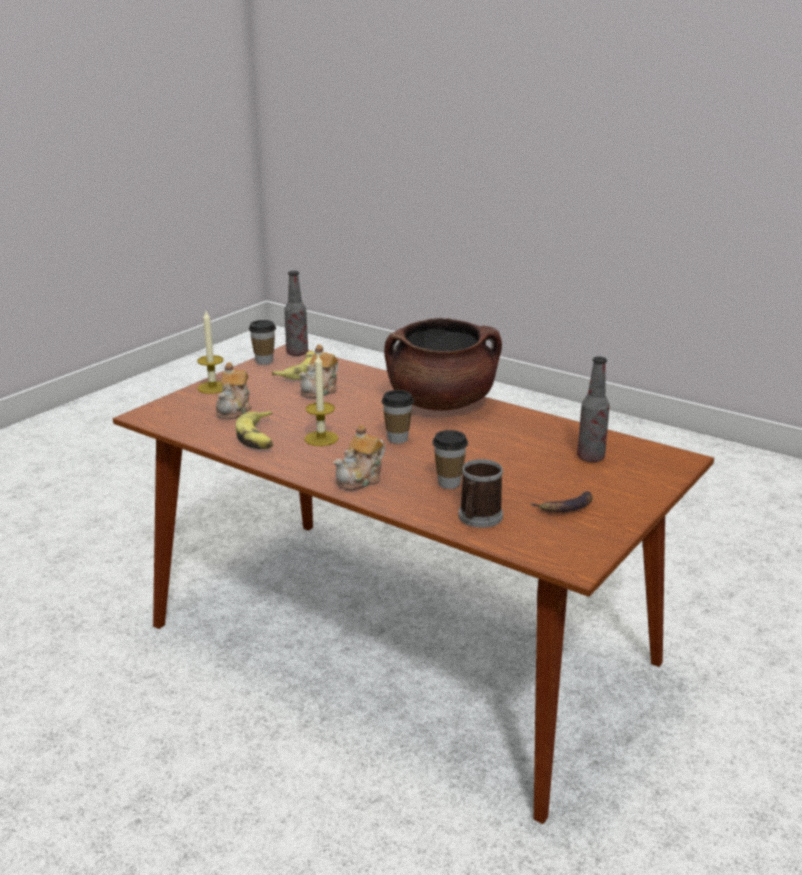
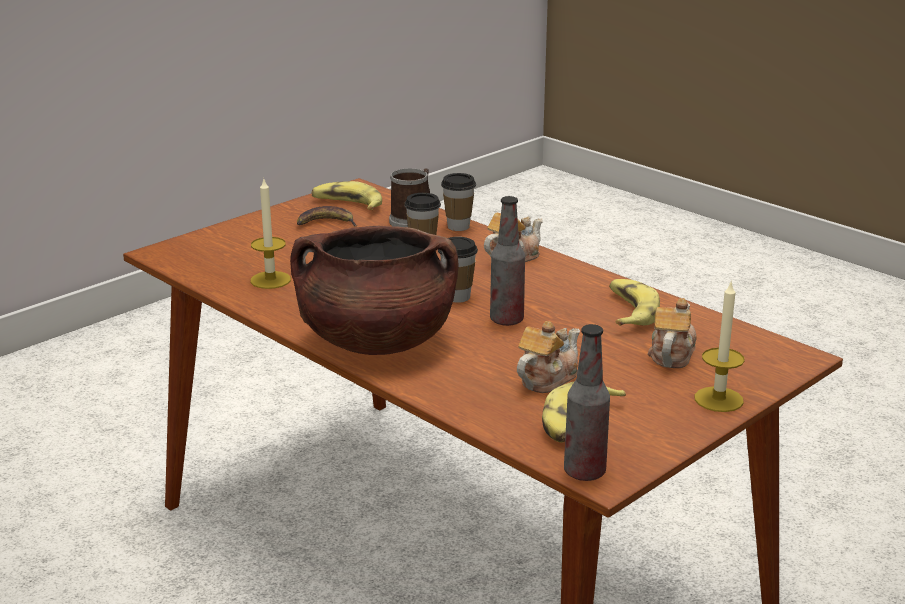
camera: 170 degrees left, 0 degrees up
cup [249,320,276,365] -> cup moved to [441,173,476,231]
candle [304,355,338,446] -> candle moved to [251,179,291,289]
bottle [577,357,610,462] -> bottle moved to [490,196,525,326]
none -> banana [311,181,382,210]

